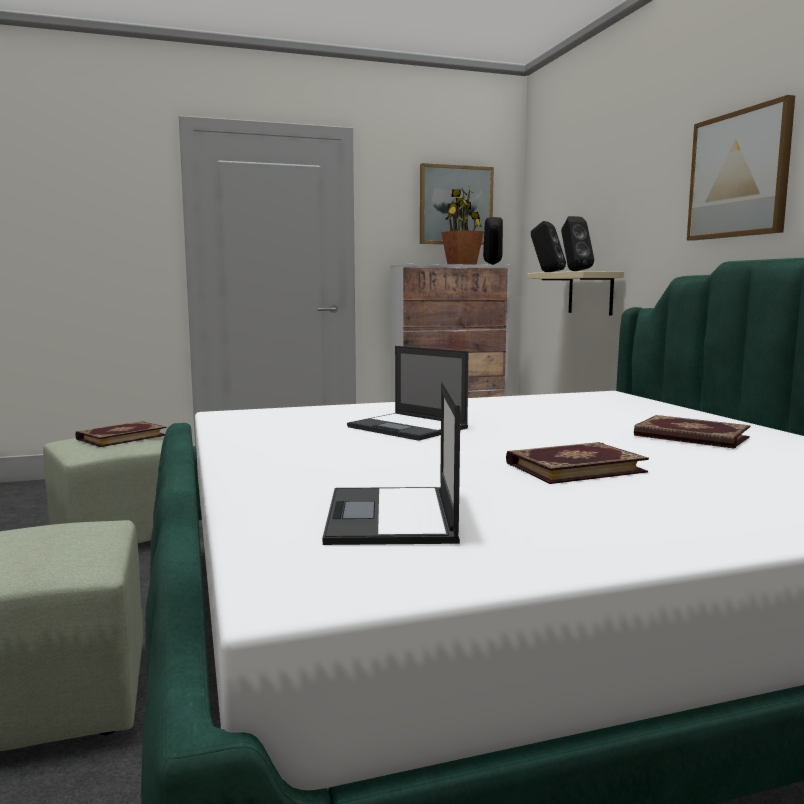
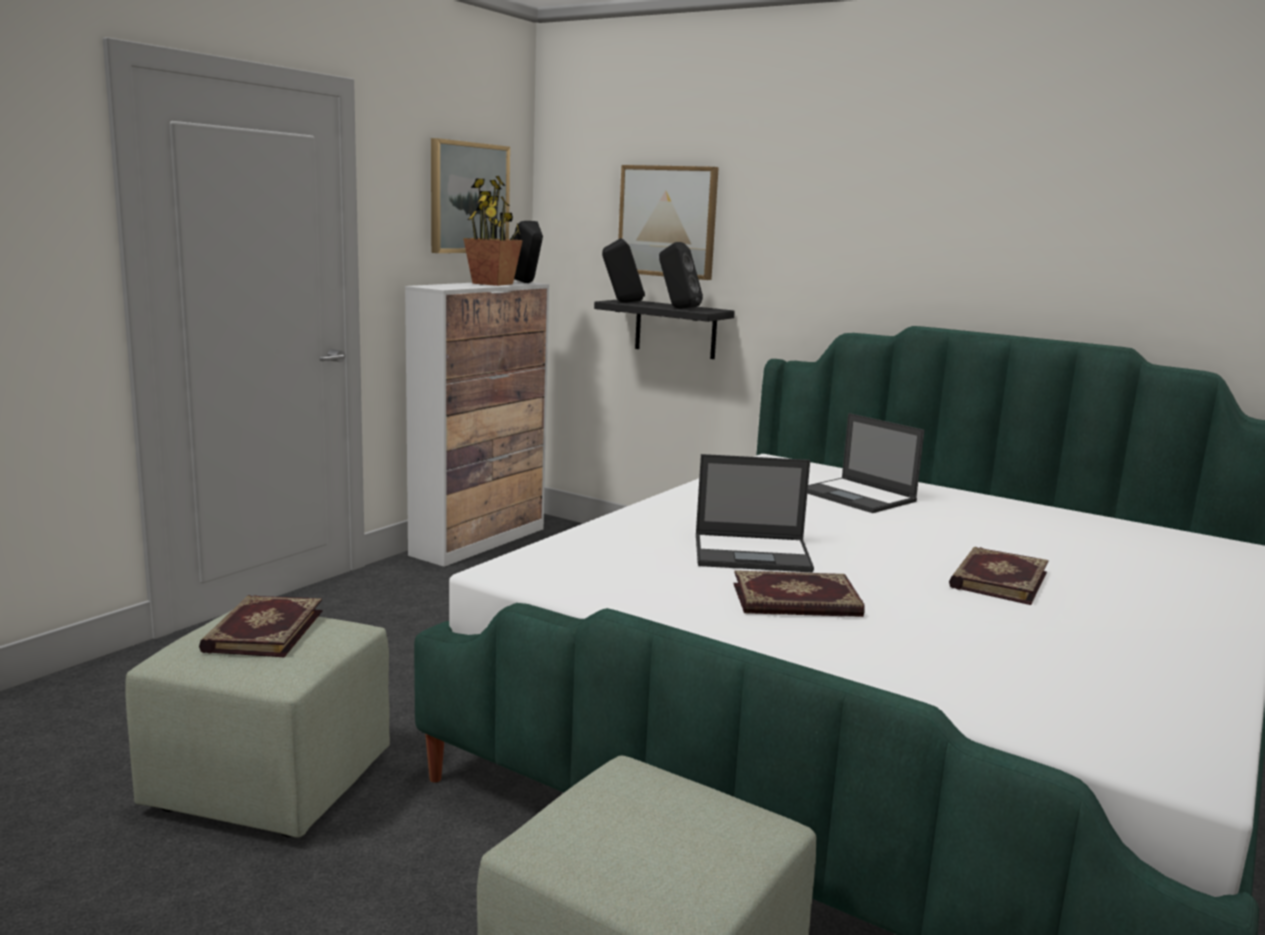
camera: 40 degrees left, 5 degrees up
laptop [323,381,460,545] -> laptop moved to [807,413,924,513]
beige shelf [527,271,624,316] -> black shelf [594,300,735,359]
book [634,415,750,449] -> book moved to [734,570,865,617]
picture [687,95,795,241] -> picture moved to [618,165,719,280]

